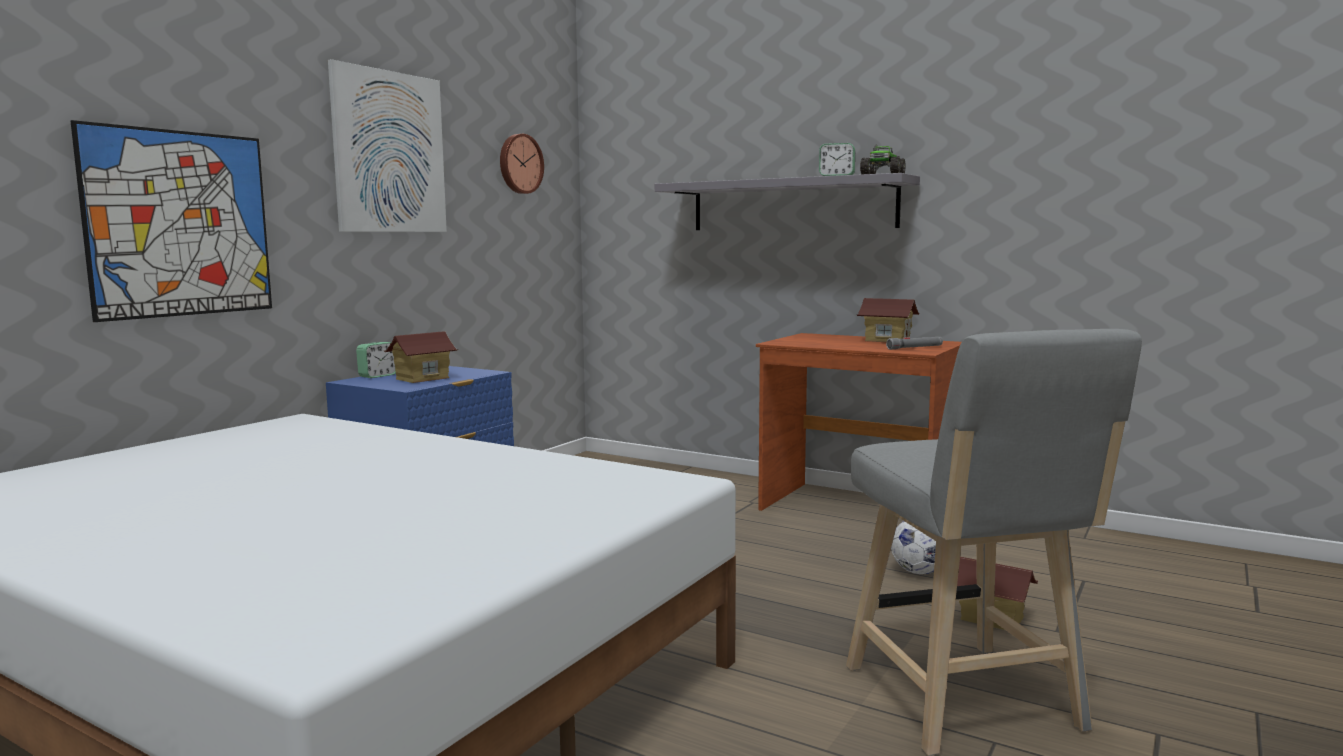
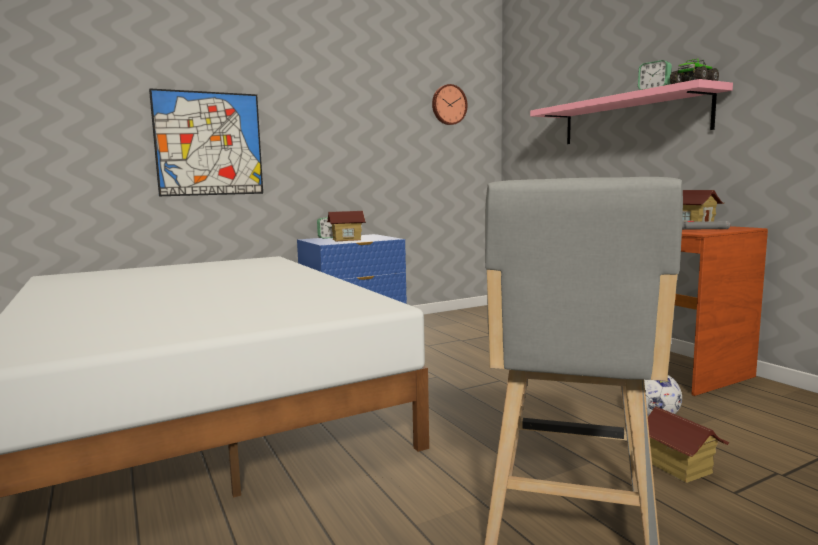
camera: 30 degrees right, 0 degrees up
picture [328,59,447,232] -> none
grey shelf [655,173,920,230] -> pink shelf [530,79,733,144]

